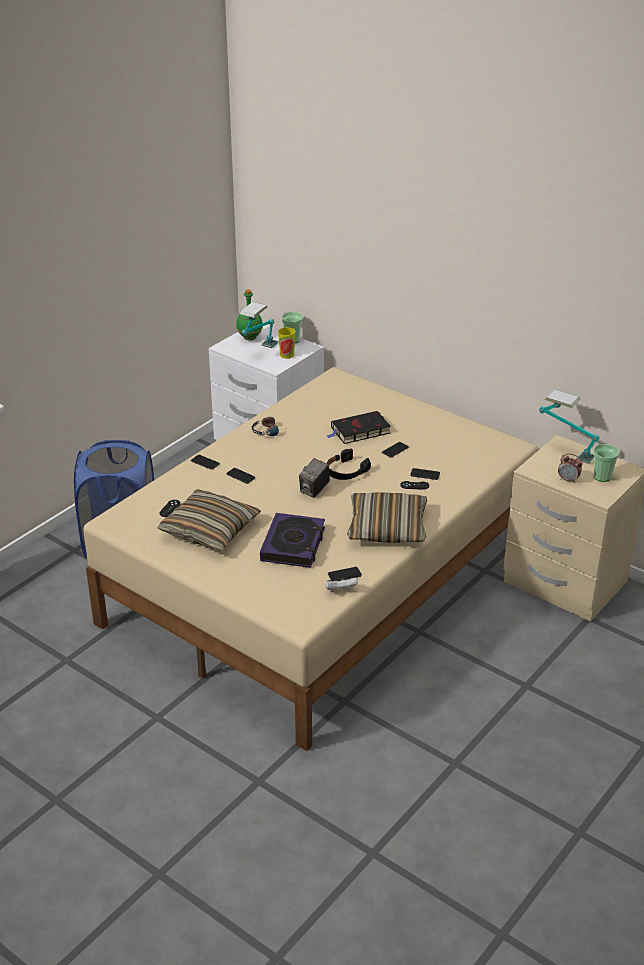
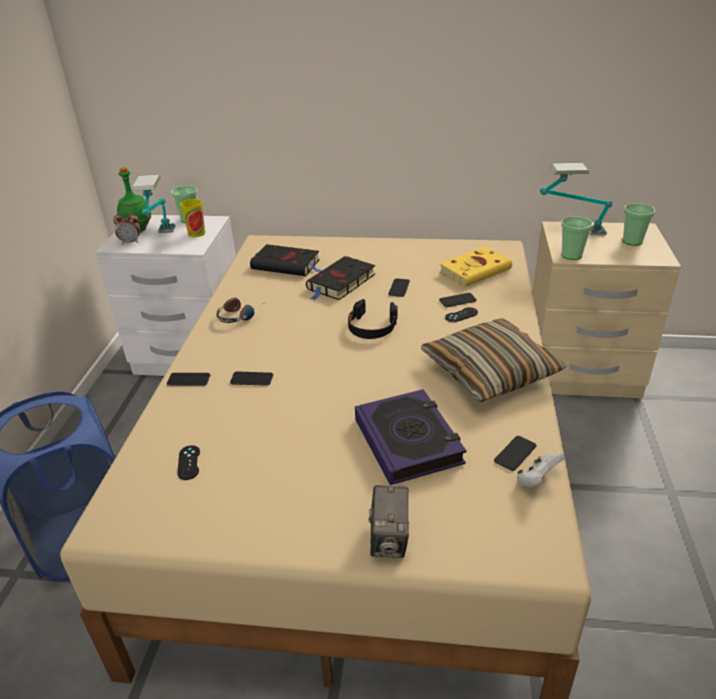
camera: 30 degrees left, 0 degrees up
pillow [157,489,261,551] -> none
camera [299,458,330,498] -> camera moved to [369,485,409,558]
alarm clock [558,454,583,483] -> alarm clock moved to [113,211,140,244]
none -> black book [250,244,322,276]
none -> yellow book [439,247,512,287]
none -> cup [561,216,593,260]

